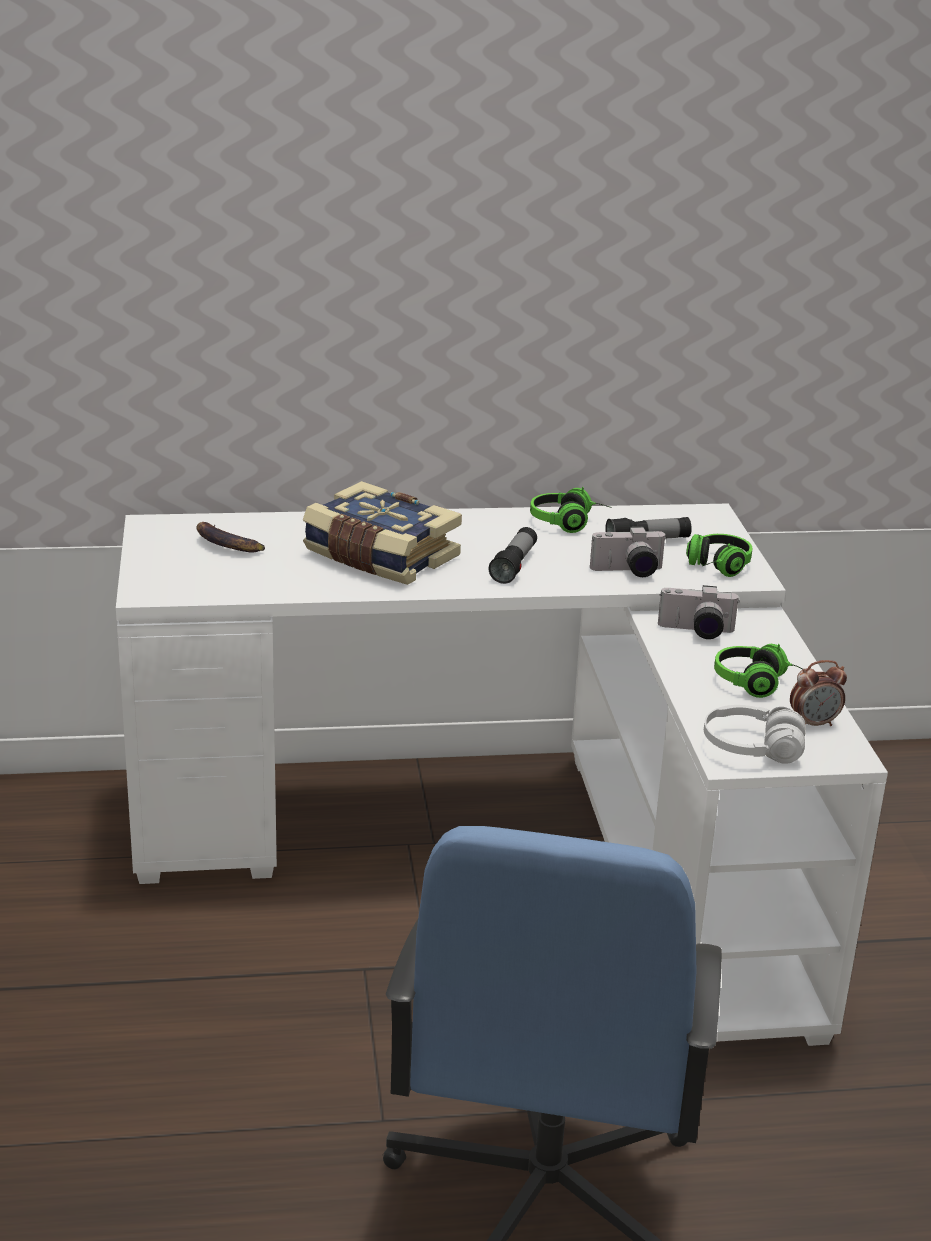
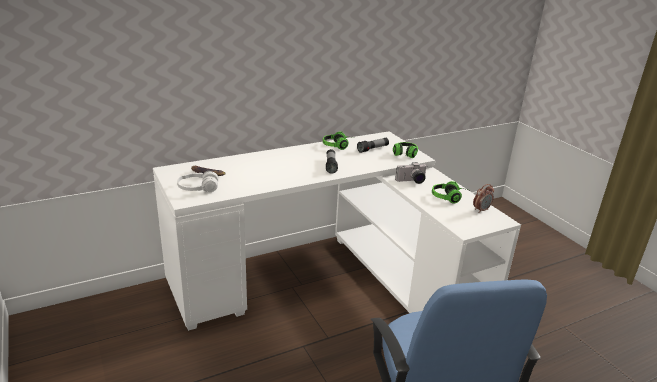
camera: 20 degrees left, 0 degrees up
book [303,481,462,585] -> none
camera [590,526,667,577] -> none
white headphones [704,705,806,764] -> white headphones moved to [177,171,218,192]

